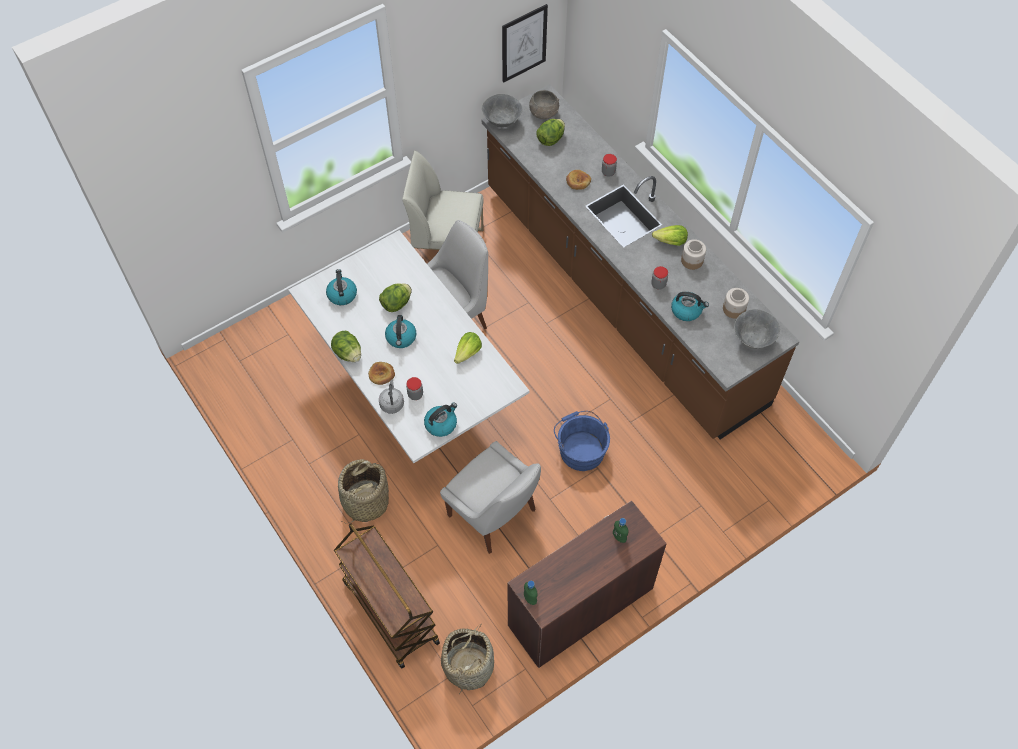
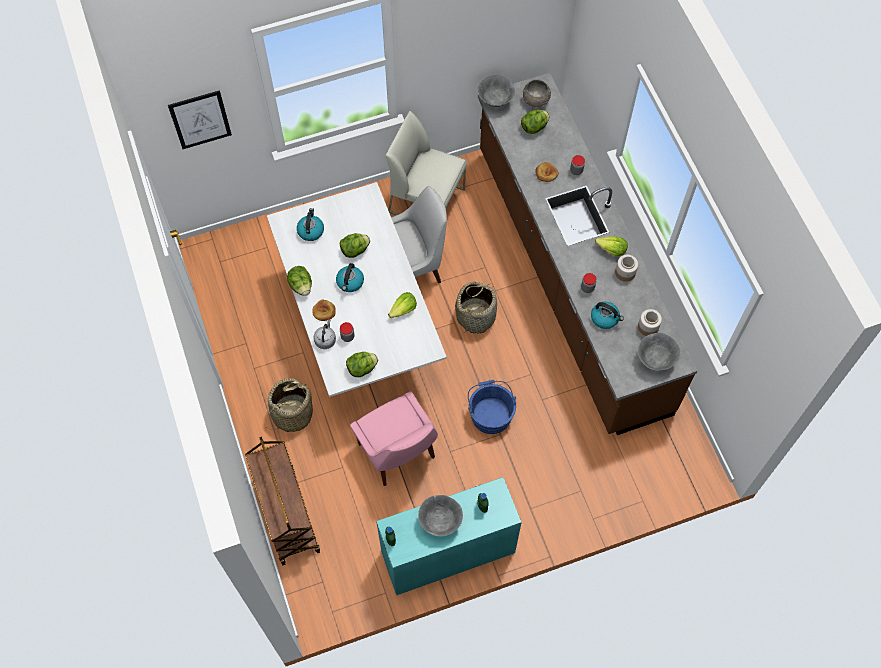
camera: 15 degrees right, 5 degrees up
kettle [424,403,457,437] -> lettuce [346,352,378,377]
white chair [440,441,541,554] -> pink chair [350,392,438,486]
basket [441,623,494,694] -> basket moved to [455,282,497,334]
picture [502,4,548,83] -> picture moved to [168,90,232,149]
brown desk [508,500,667,668] -> turquoise desk [376,477,522,595]
none -> grey bowl [418,495,463,536]

